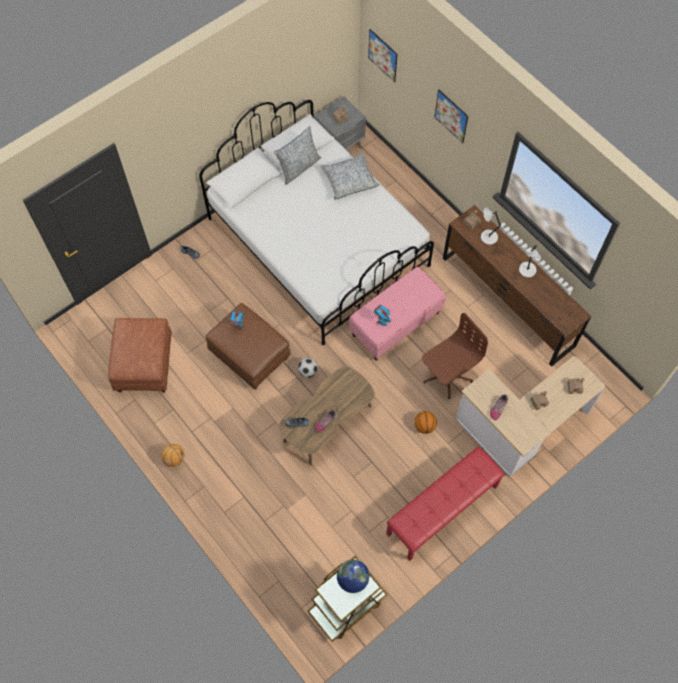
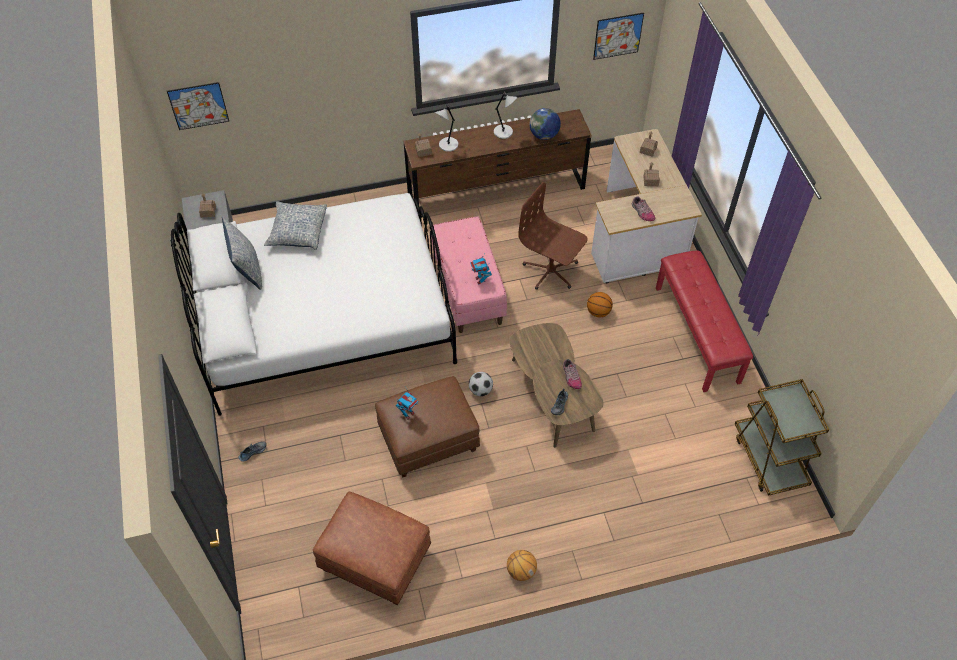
camera: 65 degrees left, 10 degrees down
globe [337,559,369,593] -> globe moved to [530,108,561,140]
brown office chair [422,313,488,399] -> brown office chair turned 45 degrees counterclockwise [518,182,588,290]
picture [435,90,468,143] -> picture moved to [593,13,644,60]

